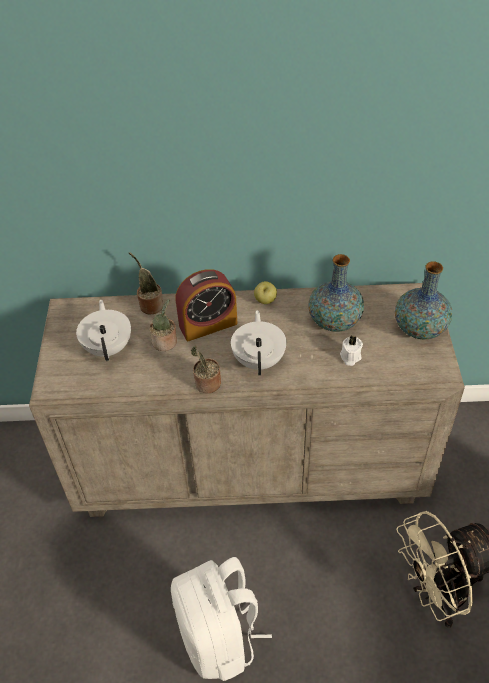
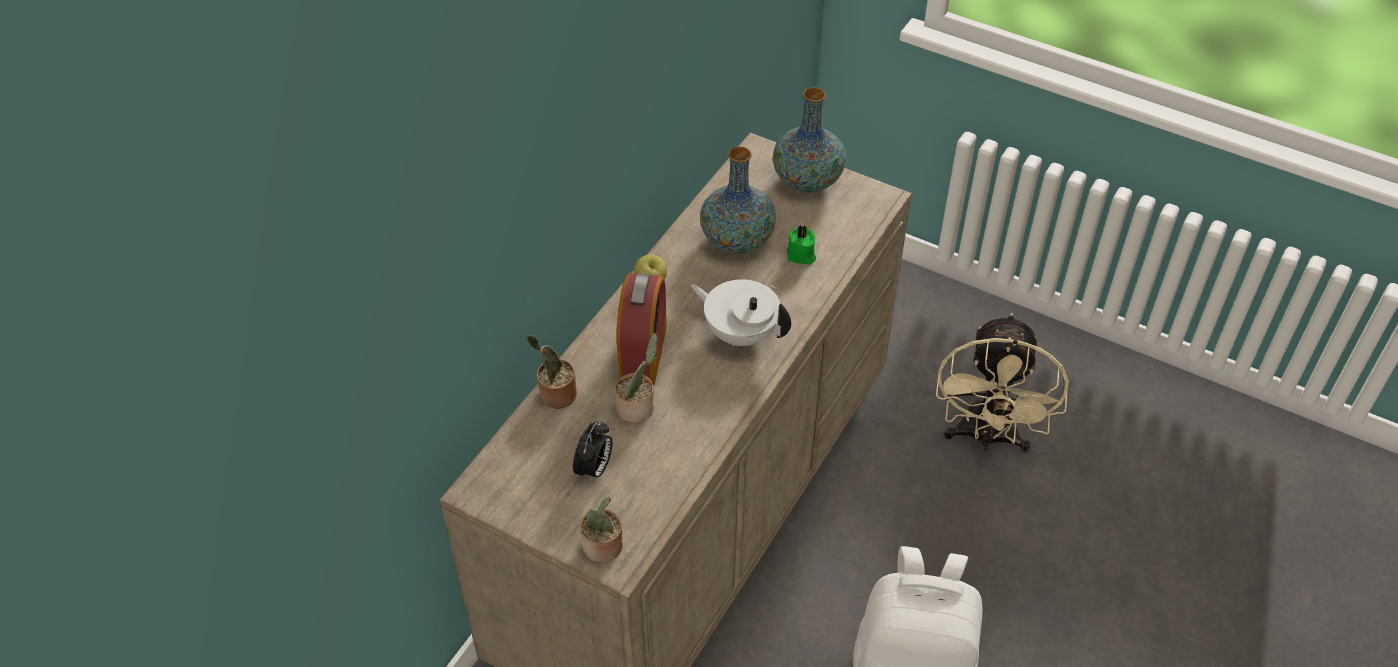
camera: 60 degrees left, 0 degrees up
white teapot [76,299,131,361] -> alarm clock [573,422,612,482]
potted plant [191,346,221,393] -> potted plant moved to [580,497,623,563]
white candle [340,336,363,366] -> green candle [787,225,816,265]

